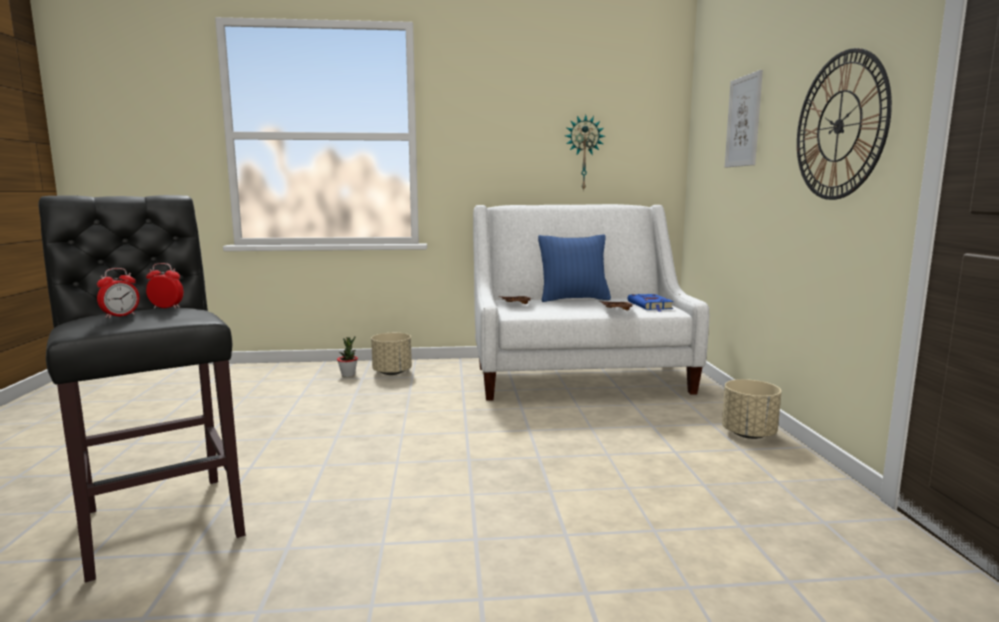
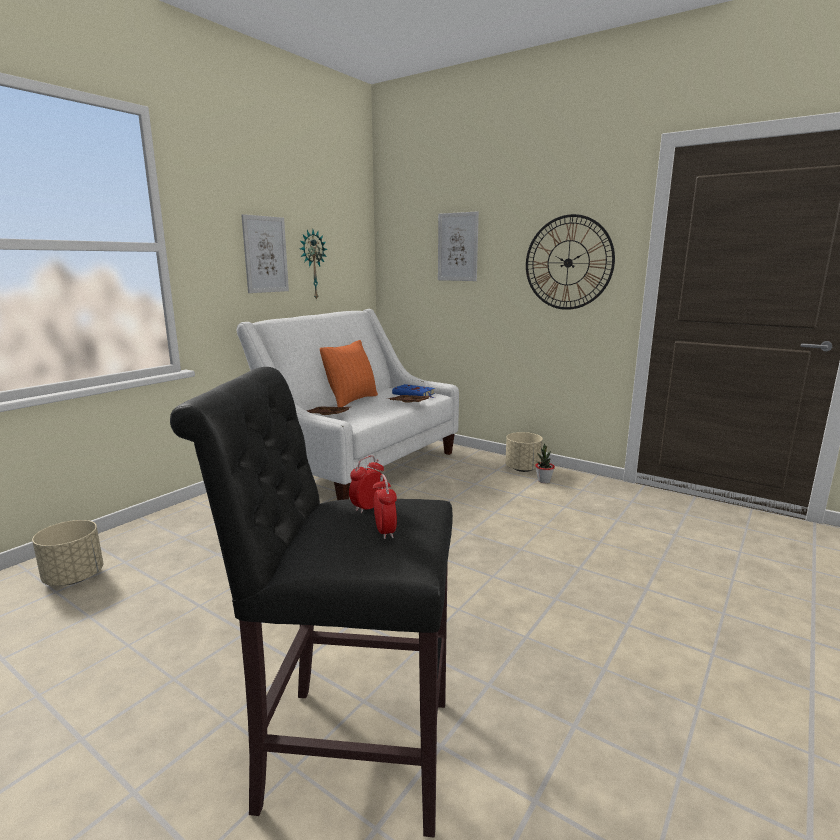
camera: 50 degrees left, 5 degrees up
potted plant [337,336,358,377] -> potted plant moved to [535,443,555,483]
beige planter [371,333,412,375] -> beige planter moved to [32,520,103,586]
blue pillow [538,234,611,302] -> orange pillow [320,340,378,407]
none -> picture [241,214,289,293]

